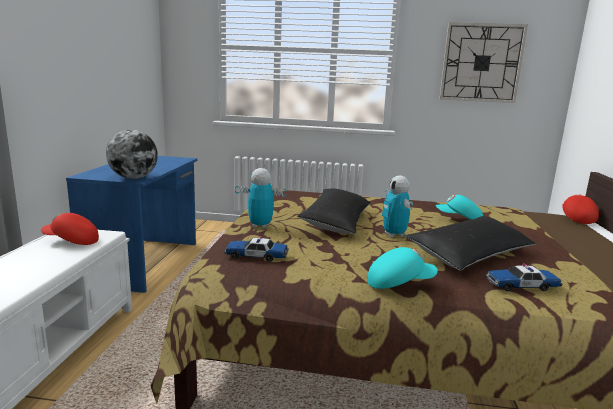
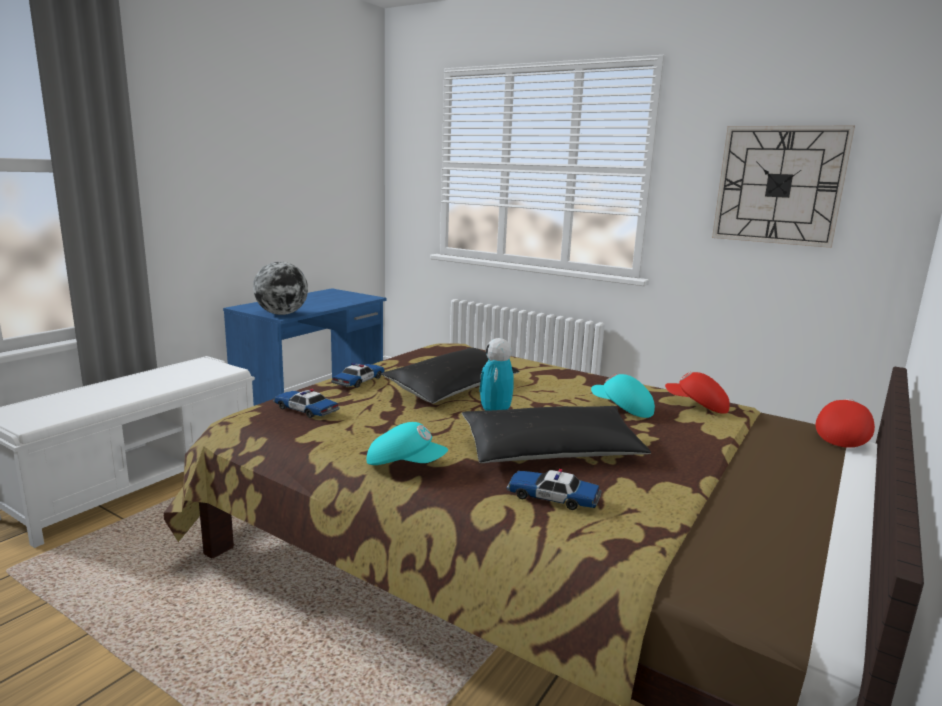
camera: 25 degrees right, 0 degrees up
red cap [41,213,99,245] -> red cap moved to [665,372,730,414]
toy robot [235,168,287,229] -> toy car [331,363,385,388]

